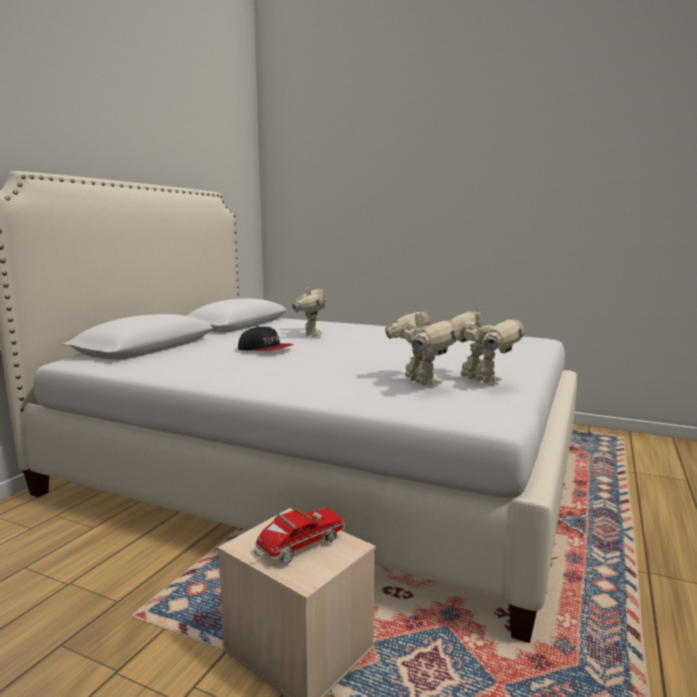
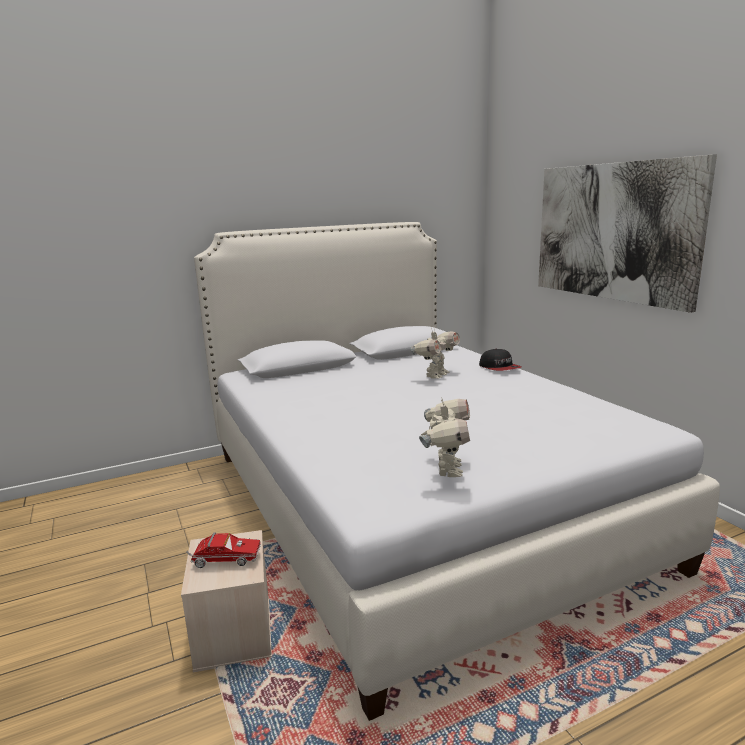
camera: 40 degrees right, 5 degrees up
cap [238,326,294,351] -> cap moved to [479,348,521,371]
toy robot [385,306,461,386] -> none
none -> picture [538,154,717,313]

